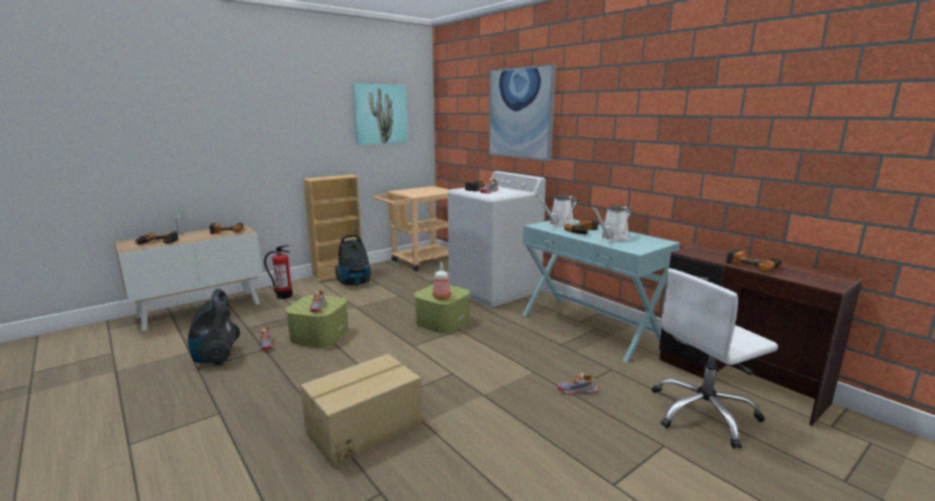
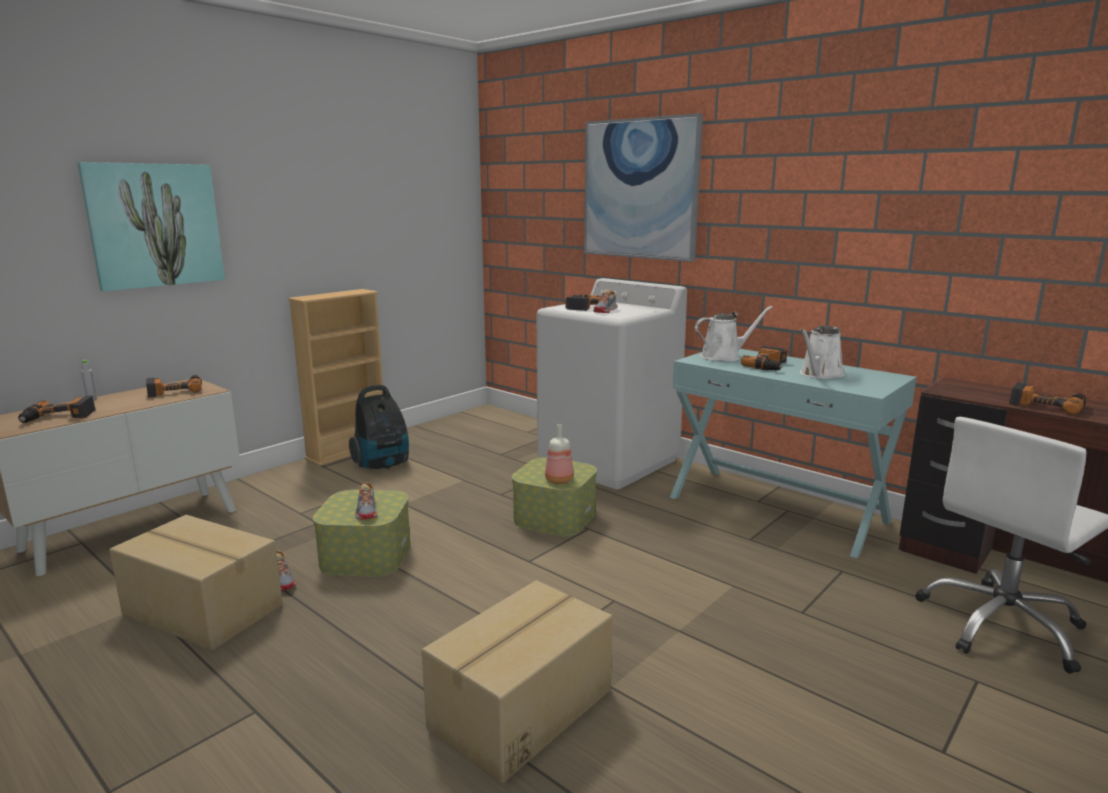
camera: 10 degrees left, 0 degrees up
vacuum cleaner [188,289,240,365] -> cardboard box [109,515,283,650]
fire extinguisher [264,245,293,299] -> none
picture [353,83,408,145] -> picture moved to [77,162,225,291]
beige cart [372,186,449,271] -> none
white watering can [536,195,577,227] -> white watering can turned 150 degrees counterclockwise [695,306,773,361]
shoe [558,373,599,395] -> none

